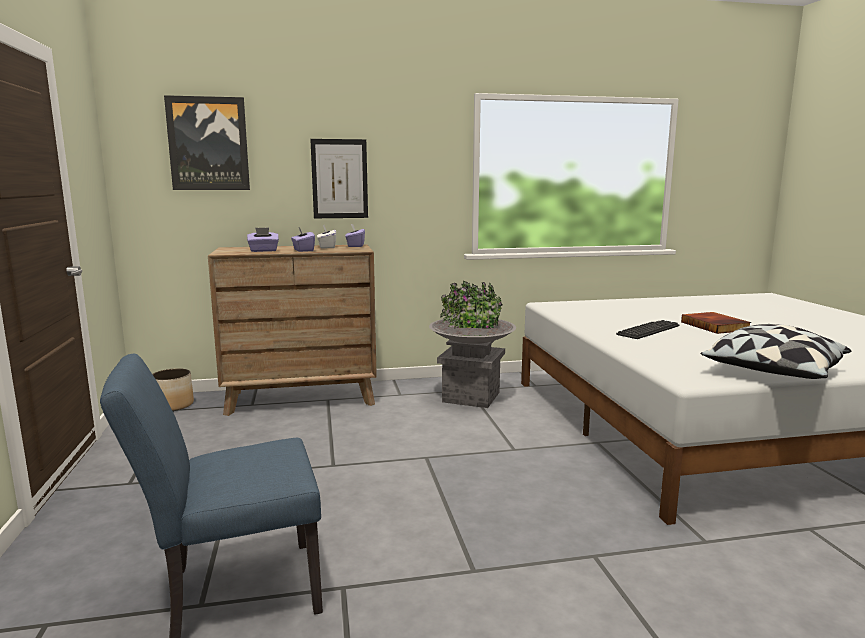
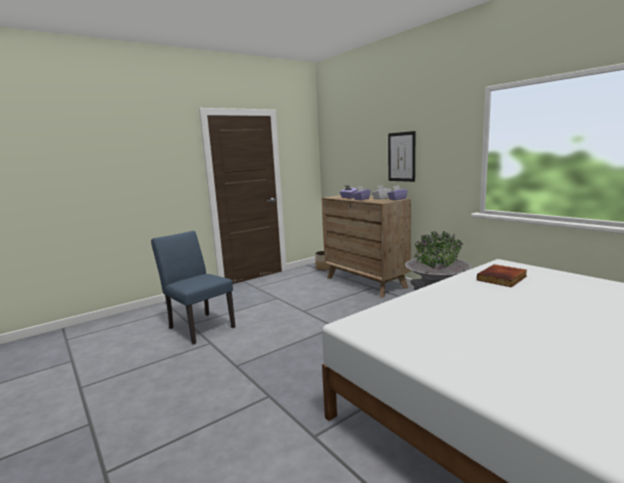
camera: 65 degrees right, 0 degrees up
picture [164,95,250,190] -> none
keyboard [616,320,680,339] -> none
book [681,312,751,334] -> book moved to [477,264,527,287]
pillow [700,324,851,379] -> none

